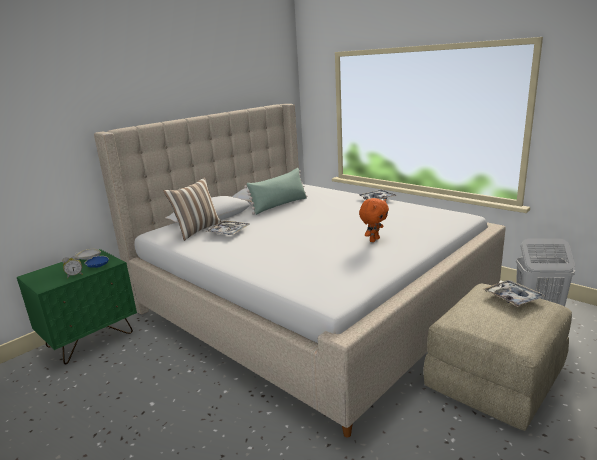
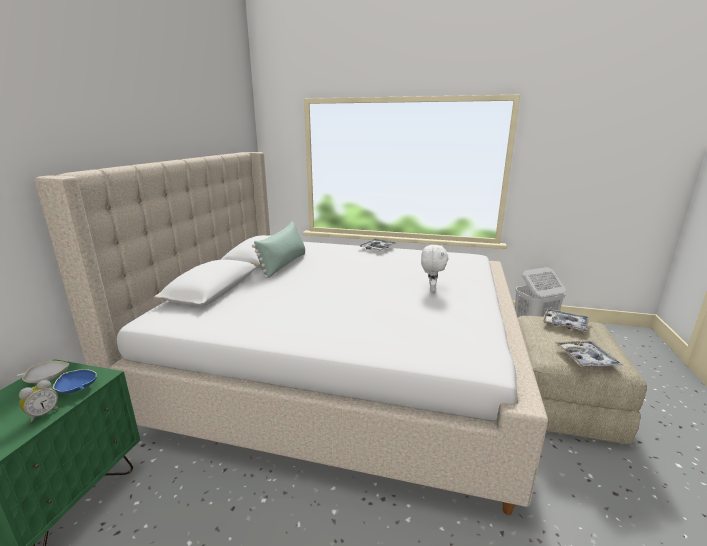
camera: 30 degrees left, 0 degrees up
pillow [163,177,221,241] -> none
tray [206,220,250,235] -> tray moved to [554,341,623,367]
orange plush toy [359,198,389,242] -> white plush toy [421,245,448,291]

